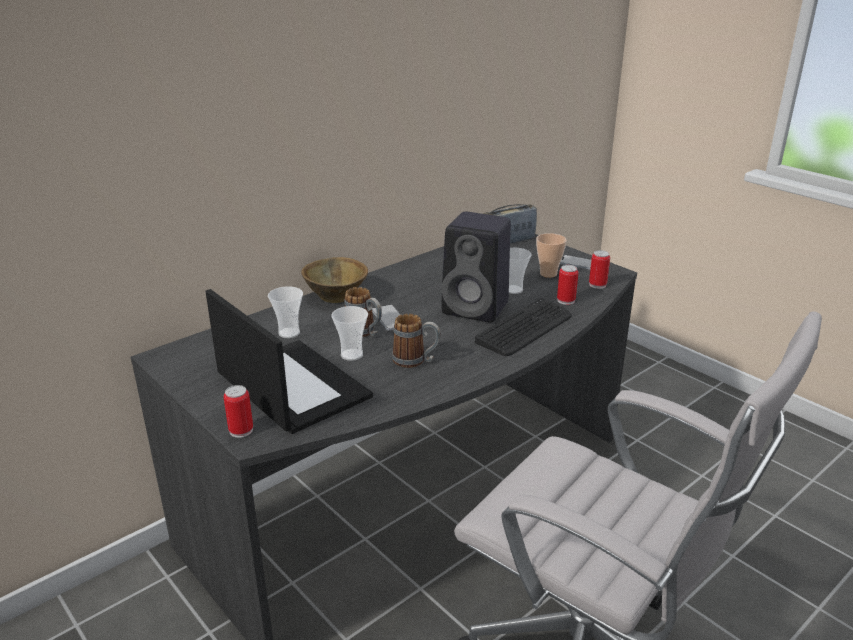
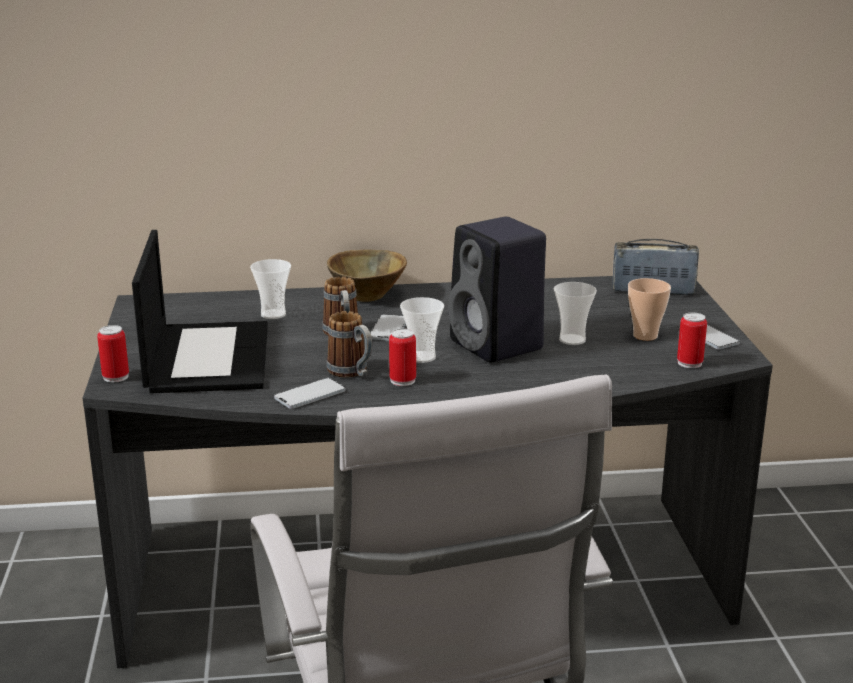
camera: 35 degrees right, 5 degrees down
cup [331,306,368,361] -> cup moved to [400,297,444,363]
keyboard [475,298,572,356] -> none
can [557,265,578,305] -> can moved to [389,328,416,386]
none -> phone [274,378,346,409]

